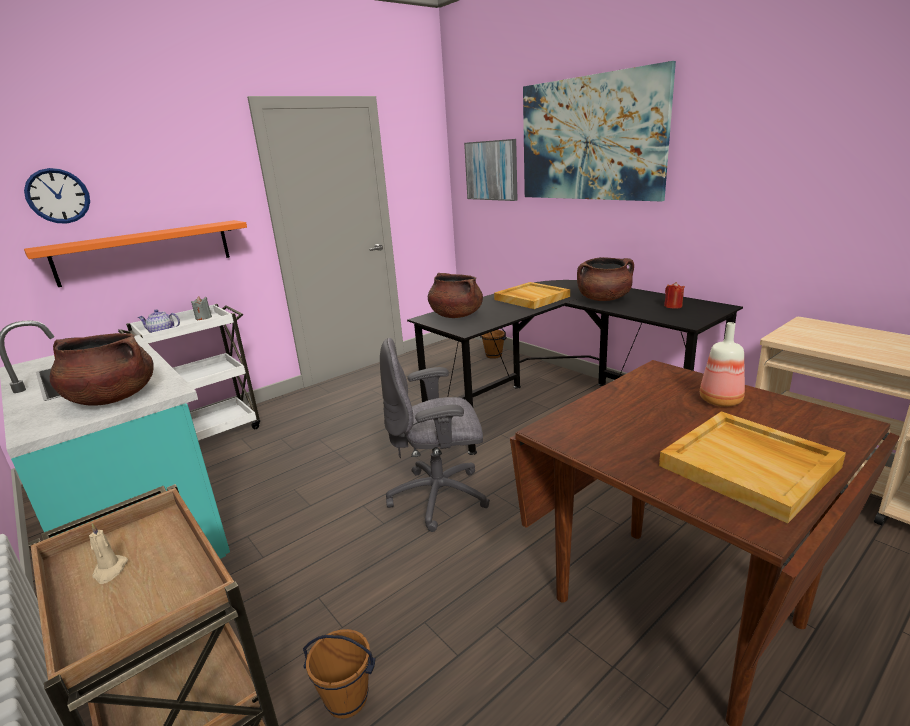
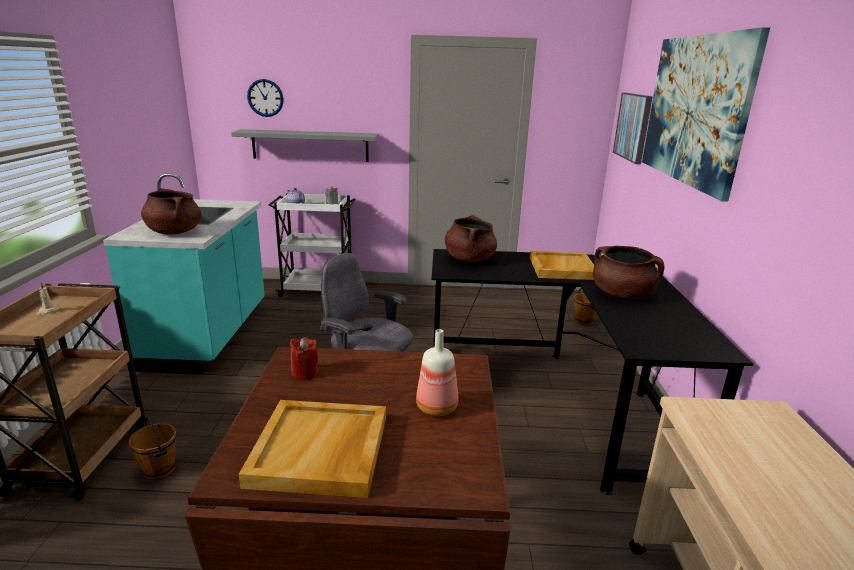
camera: 40 degrees right, 0 degrees up
orange shelf [24,220,247,287] -> grey shelf [231,129,379,162]
red candle [664,282,685,309] -> red candle moved to [290,337,319,380]

